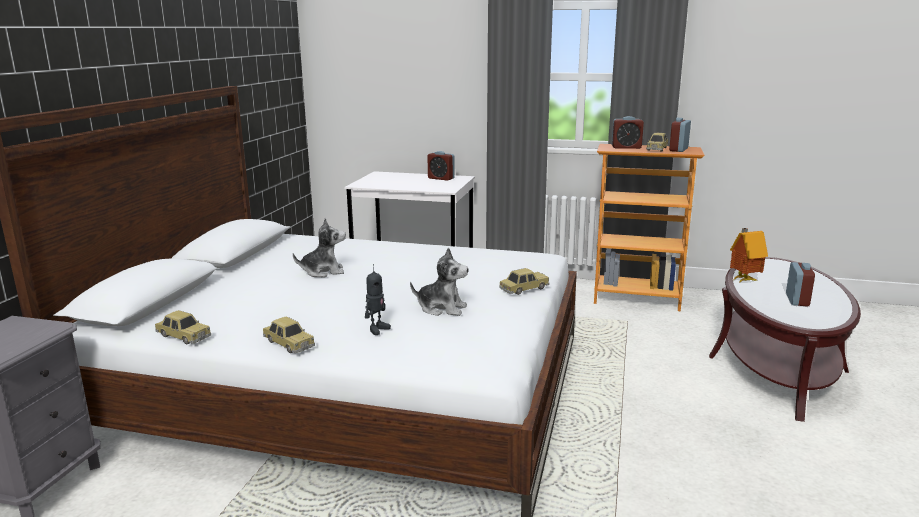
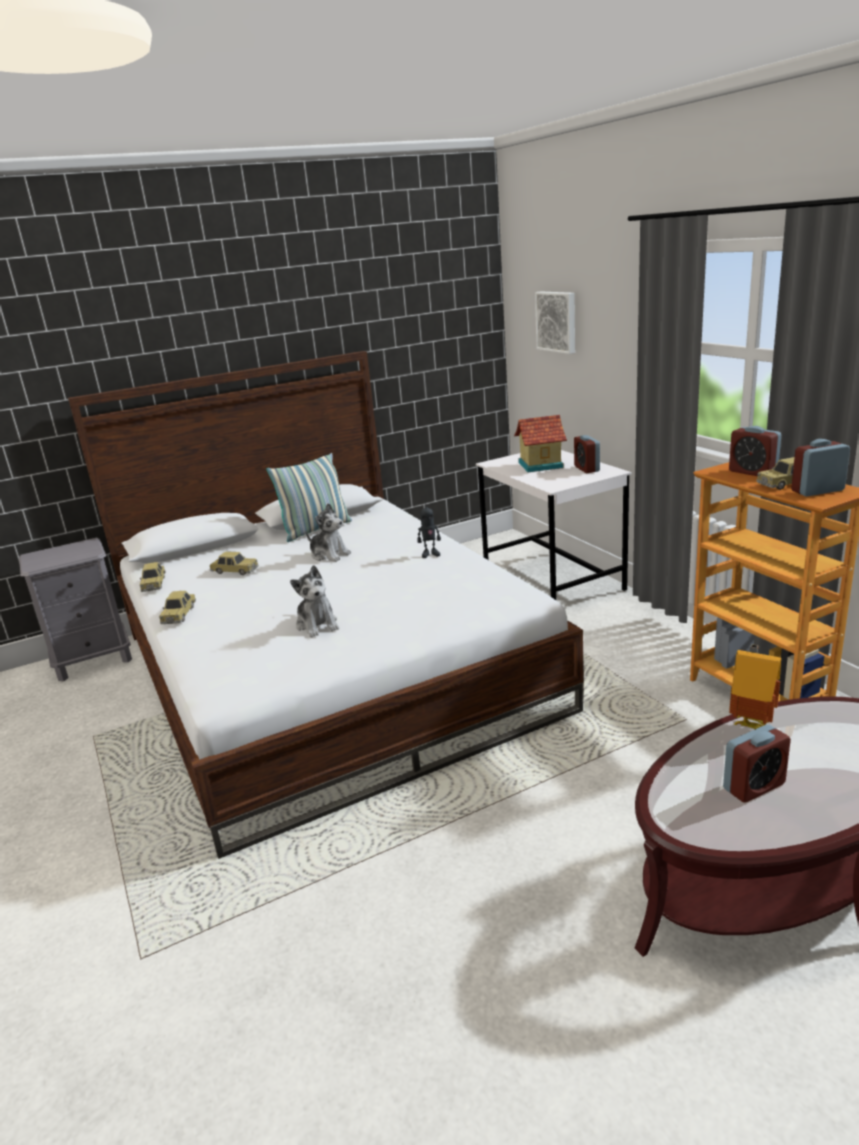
camera: 50 degrees right, 5 degrees up
toy robot [365,264,391,335] -> toy robot moved to [417,501,441,558]
toy car [499,268,549,295] -> toy car moved to [210,551,259,575]
none -> pillow [267,453,352,542]
none -> toy house [514,415,567,472]
none -> picture [535,291,575,354]

